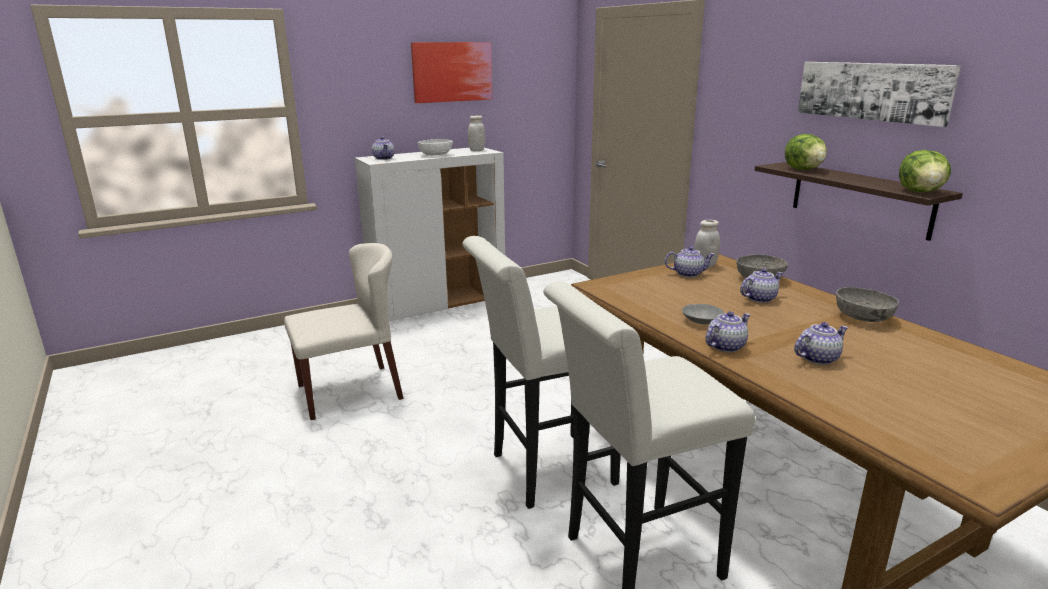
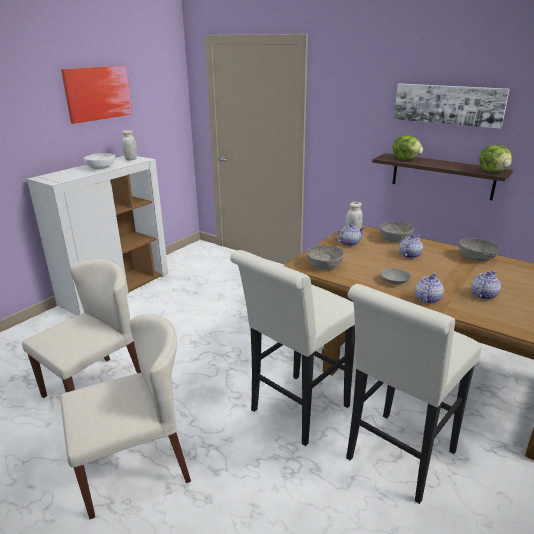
camera: 25 degrees left, 5 degrees up
teapot [372,136,395,160] -> none
none -> beige chair [60,314,191,519]
none -> grey bowl [307,245,344,270]

